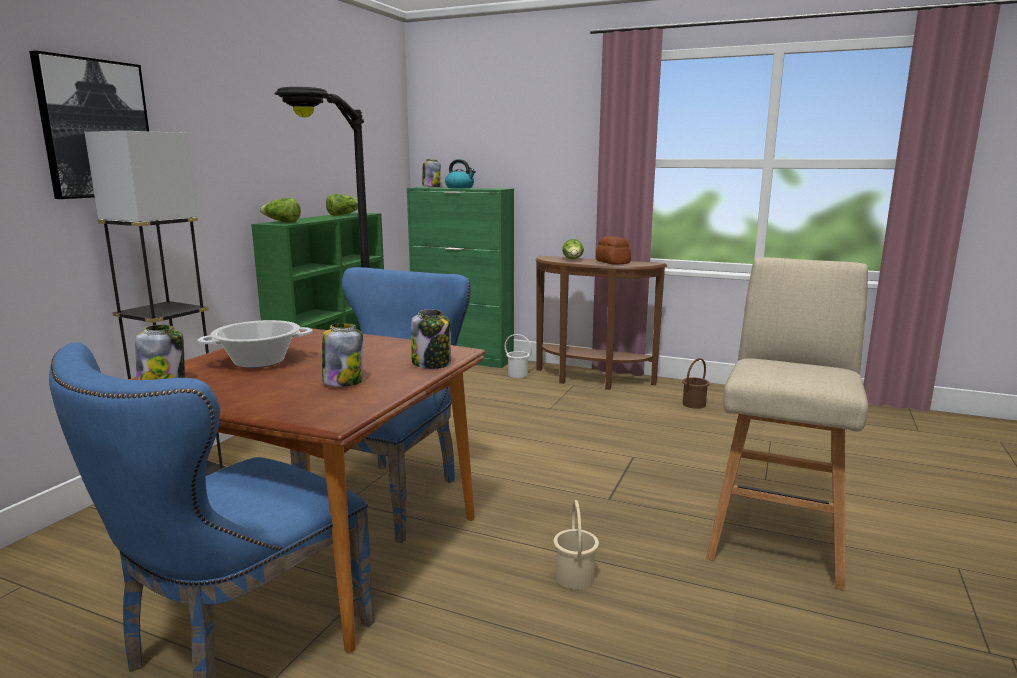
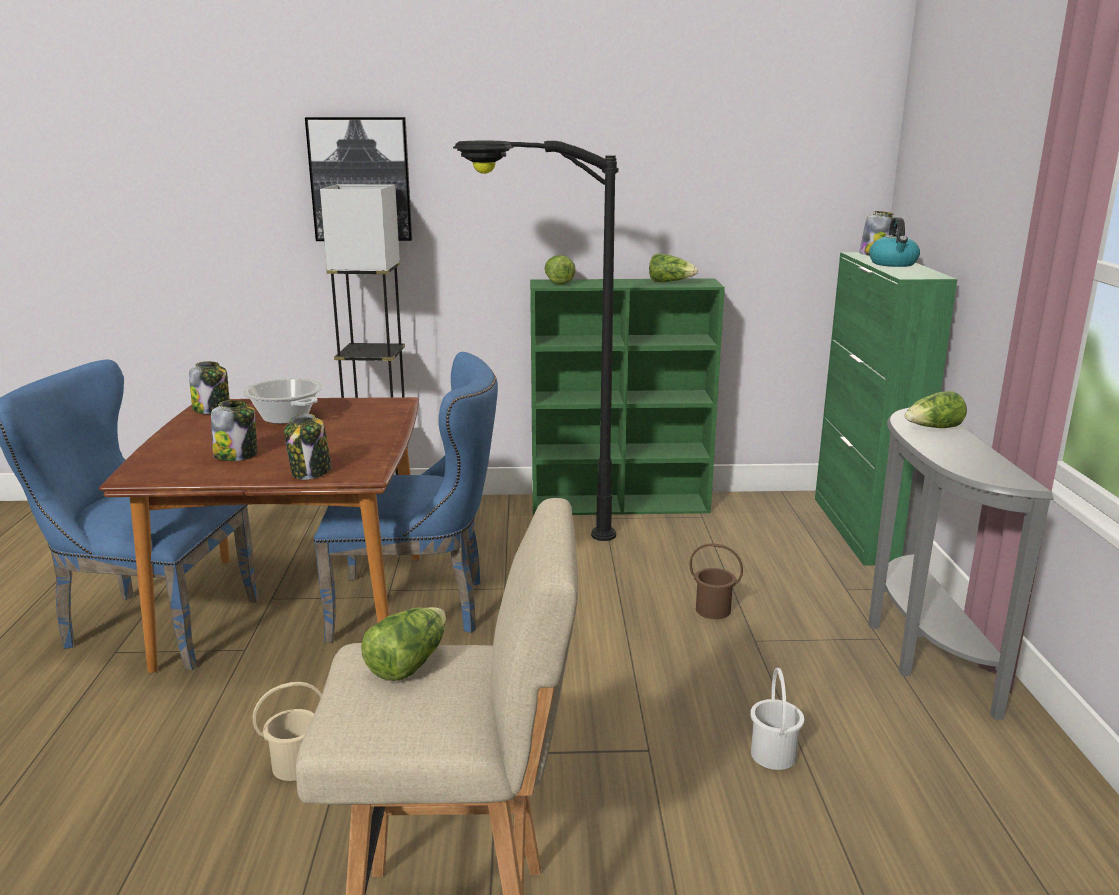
camera: 65 degrees right, 5 degrees up
white bucket [505,334,532,378] -> white bucket moved to [750,668,804,770]
brown console table [536,256,667,390] -> grey console table [868,408,1054,720]
bread [595,236,631,265] -> none
brown bucket [682,358,710,409] -> brown bucket moved to [689,543,743,619]
none -> lettuce [361,607,446,681]

